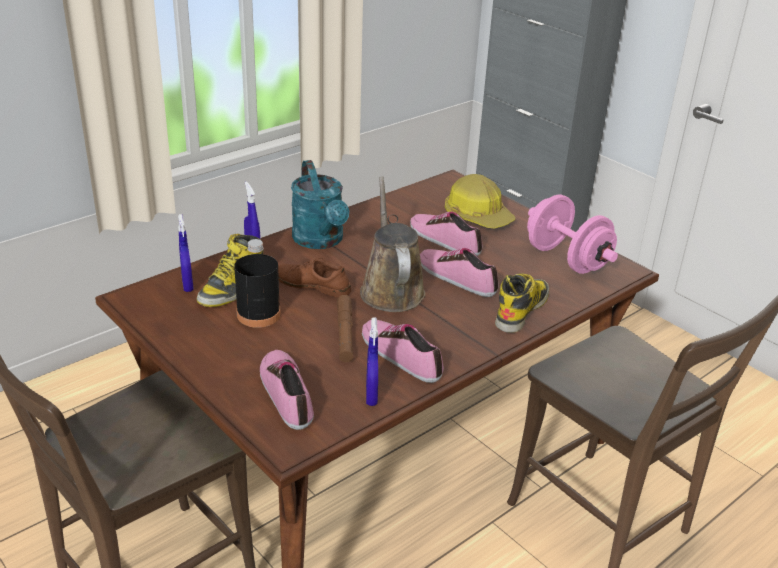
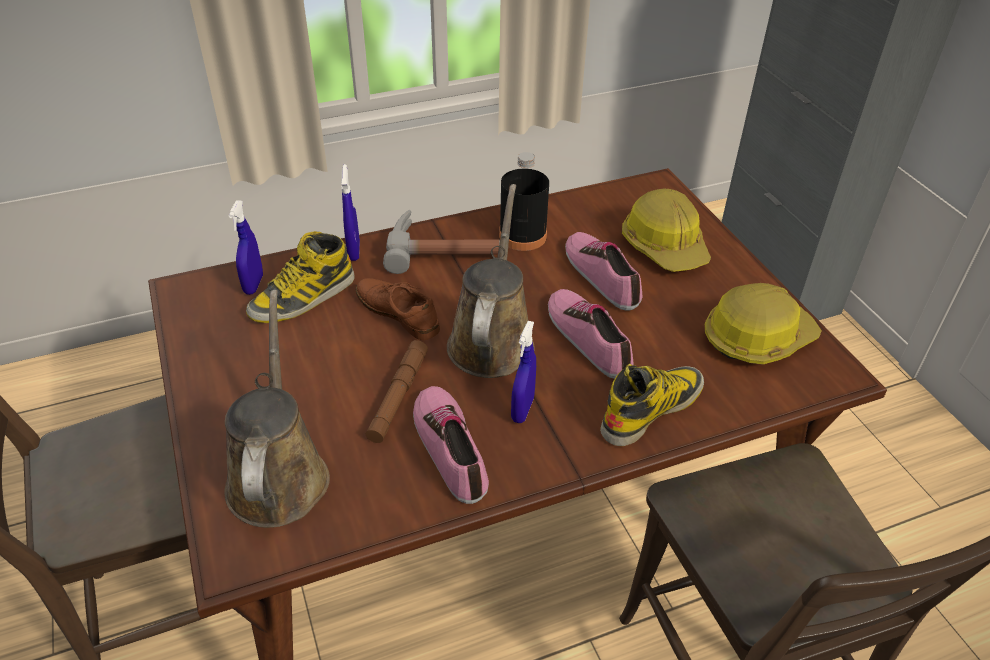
camera: 20 degrees right, 10 degrees up
black bottle [234,239,281,328] -> black bottle moved to [499,152,549,251]
shoe [260,350,314,430] -> brown watering can [224,290,330,528]
turquoise watering can [291,160,349,249] -> hammer [383,210,500,274]
blue spray bottle [366,318,378,406] -> blue spray bottle moved to [511,321,536,423]
pink dumbbell [527,195,618,274] -> hard hat [705,283,821,364]

